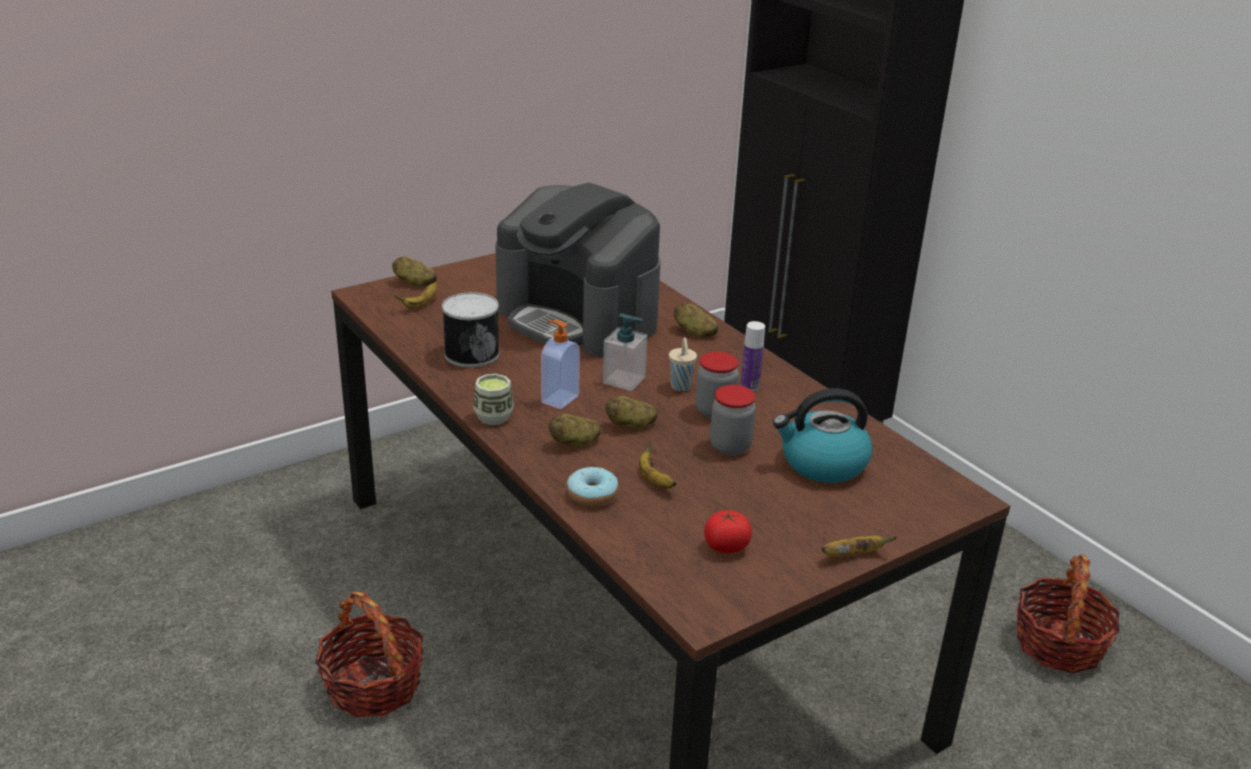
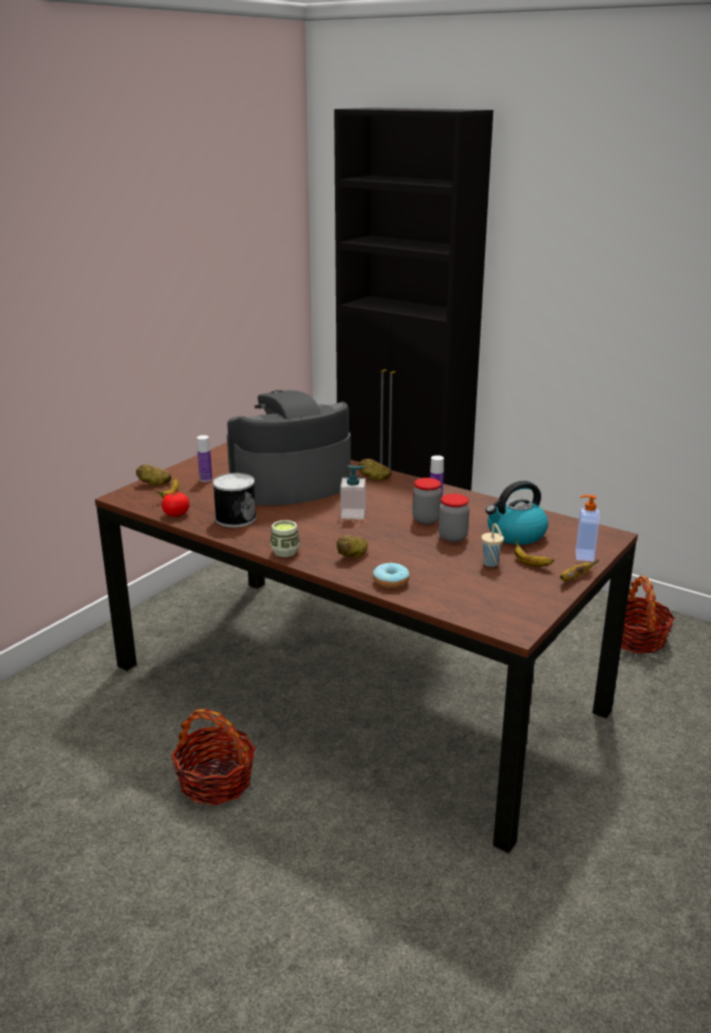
camera: 20 degrees left, 5 degrees down
coffee machine [495,183,661,357] -> coffee machine turned 135 degrees clockwise [227,390,351,505]
soap dispenser [541,320,580,409] -> soap dispenser moved to [576,495,600,562]
potato [605,396,657,429] -> none
banana [639,441,677,489] -> banana moved to [514,540,554,566]
beige cup [669,337,697,391] -> beige cup moved to [481,523,504,567]
tomato [704,510,752,554] -> tomato moved to [162,492,190,516]
none -> bottle [197,435,212,482]

